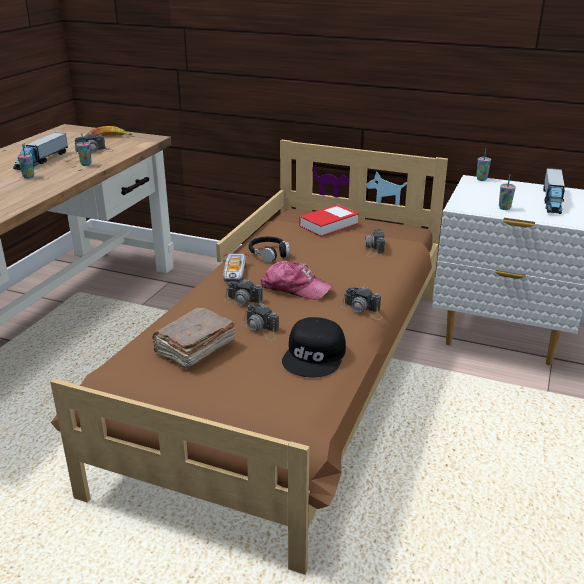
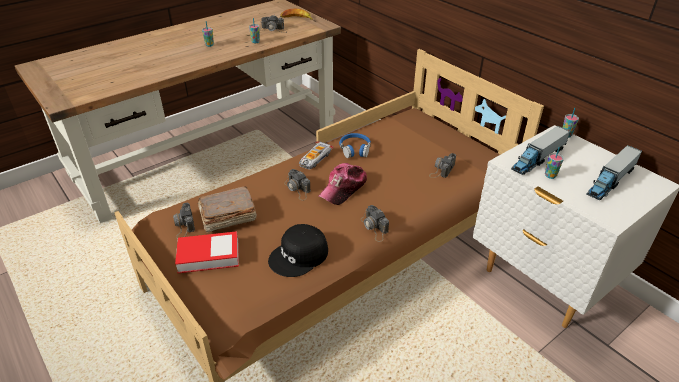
camera: 30 degrees right, 10 degrees up
toy truck [13,132,68,170] -> toy truck moved to [511,126,570,175]
camera [241,304,279,341] -> camera moved to [173,202,195,239]
black headphones [249,236,290,263] -> blue headphones [339,133,371,158]
cap [260,261,333,300] -> cap turned 75 degrees clockwise [318,163,367,205]
book [299,204,359,237] -> book moved to [175,231,239,273]

